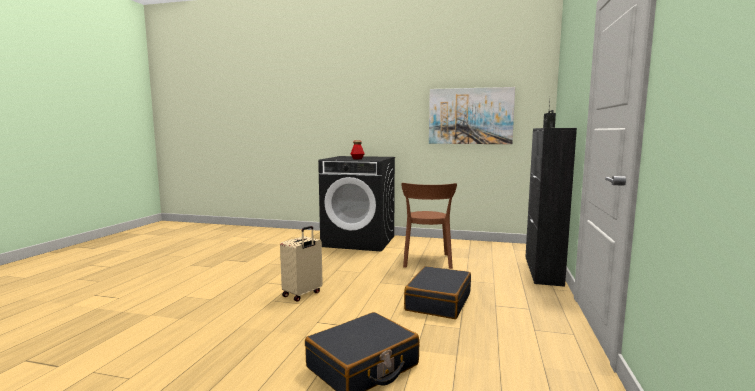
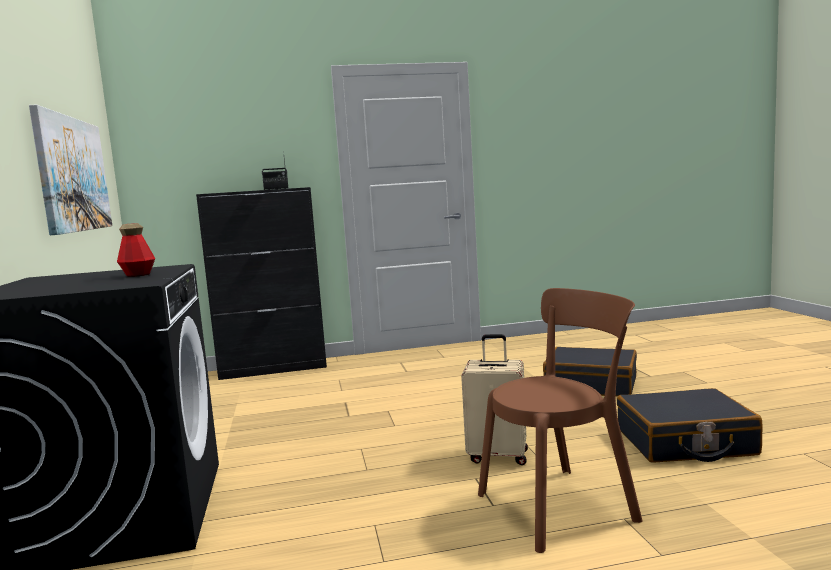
camera: 115 degrees left, 0 degrees up
brown chair [401,183,457,269] -> brown chair moved to [478,288,642,553]
black suitcase [404,266,471,319] -> black suitcase moved to [617,388,762,463]

